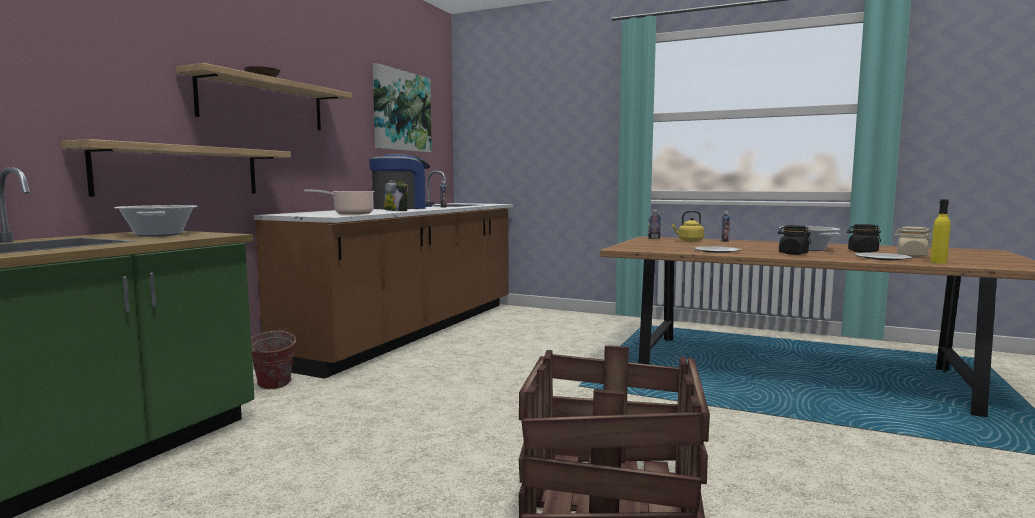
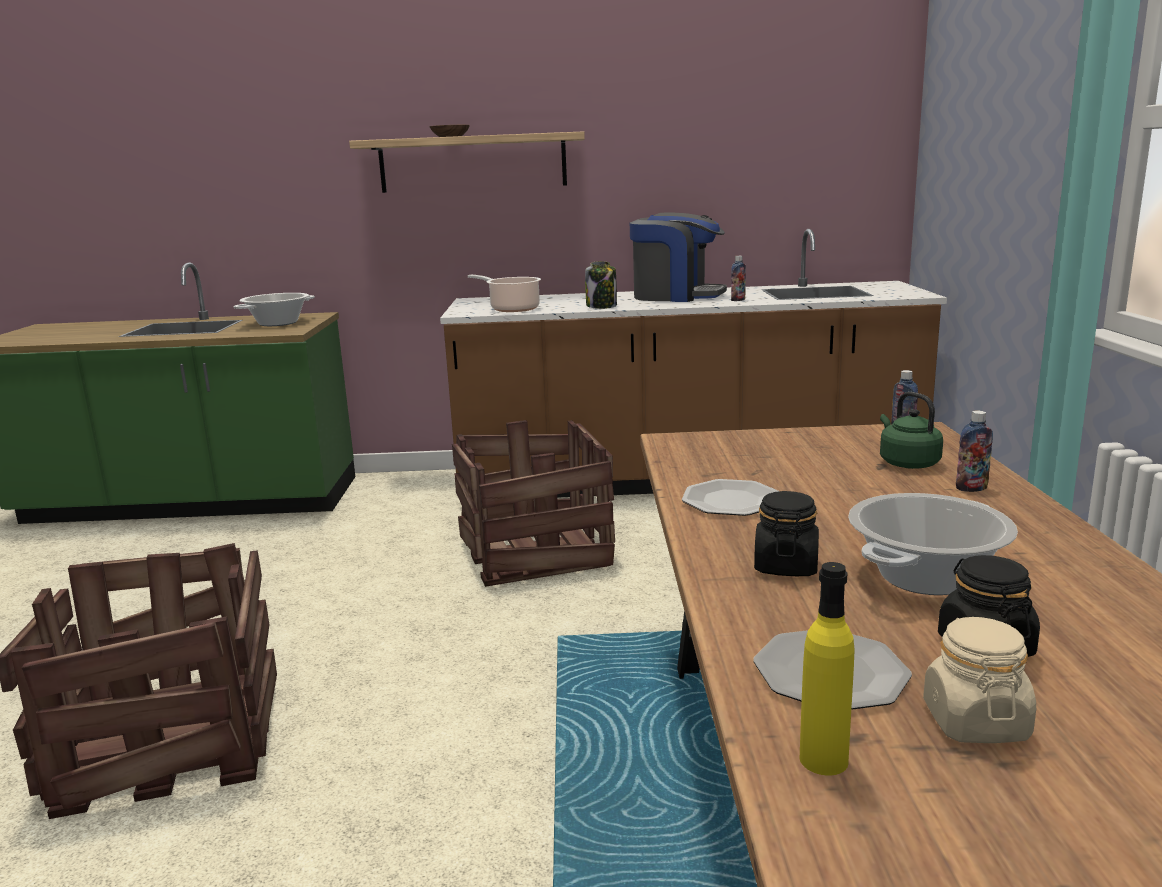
camera: 65 degrees right, 10 degrees up
shelf [62,139,291,197] -> none
bucket [251,328,297,389] -> none
picture [373,63,432,153] -> none
yellow kettle [671,210,704,242] -> green kettle [880,392,943,469]
none -> crate [452,420,615,587]

